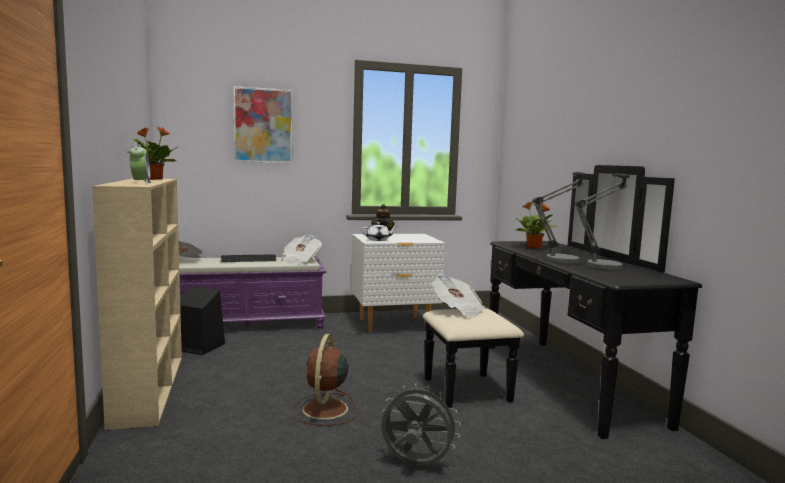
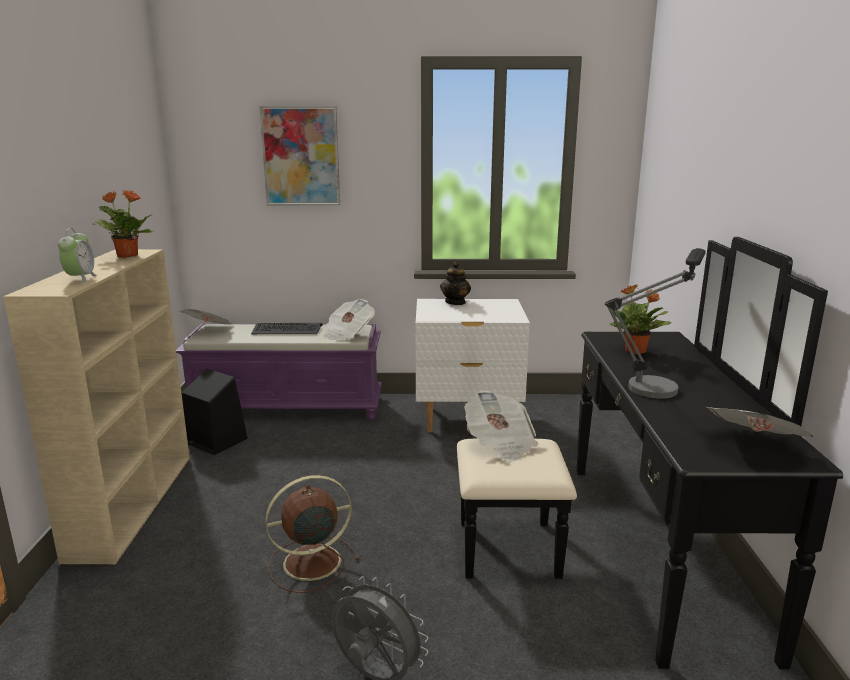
camera: 15 degrees right, 10 degrees up
brown fan [292,334,358,426] -> brown fan turned 45 degrees clockwise [265,475,359,593]
white teapot [361,222,397,241] -> none
table lamp [574,173,630,270] -> none
none -> newspaper [706,407,814,437]

